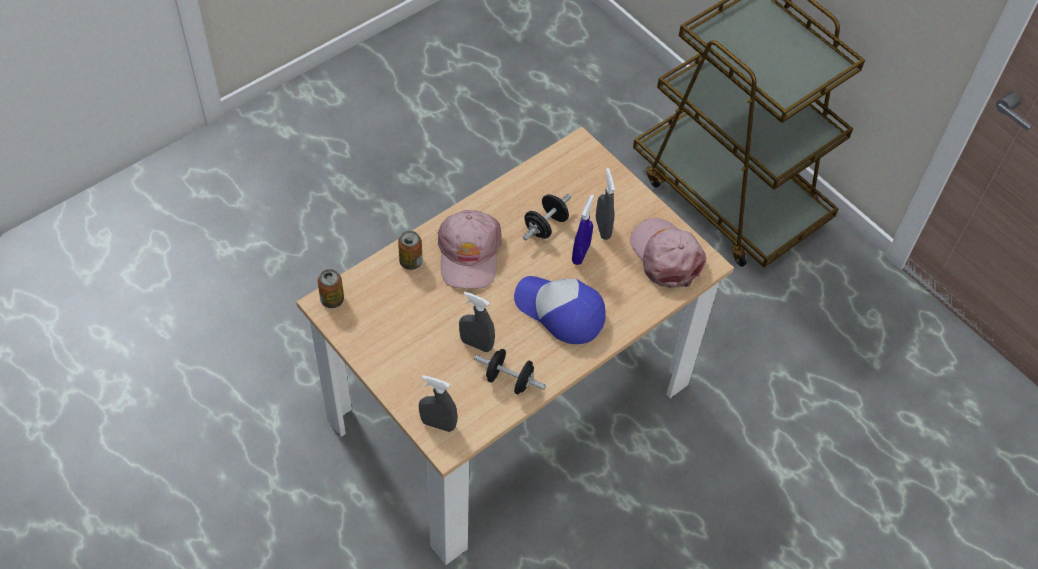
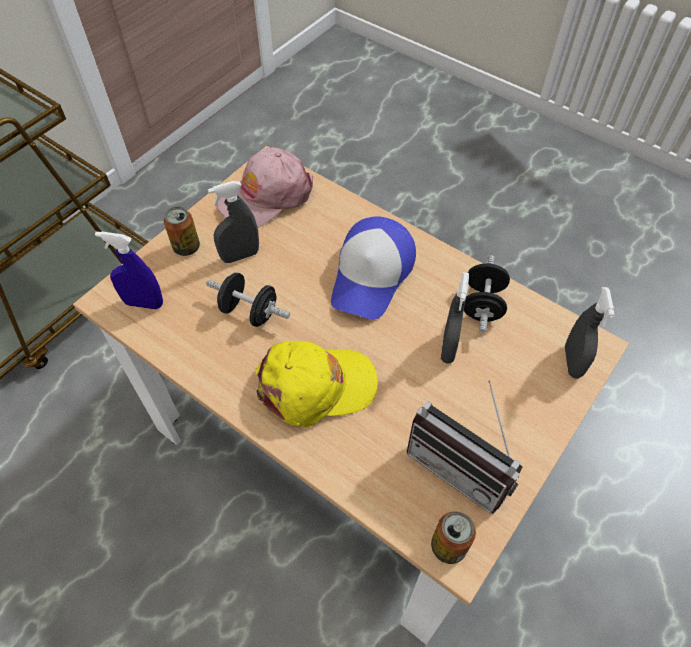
camera: 100 degrees left, 0 degrees up
can [398,231,422,270] -> can moved to [164,207,200,256]
pink cap [438,210,502,289] -> yellow cap [255,341,378,427]
blue spray bottle [572,194,594,265] -> blue spray bottle moved to [95,231,163,309]
none -> radio [407,380,523,514]

